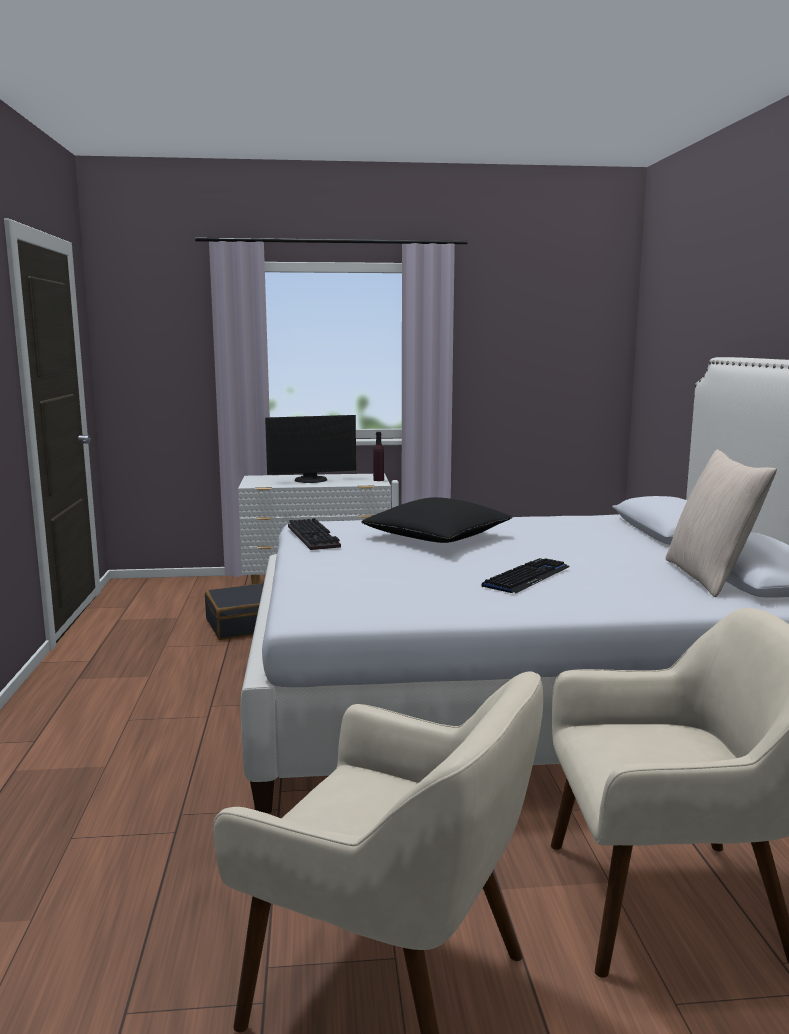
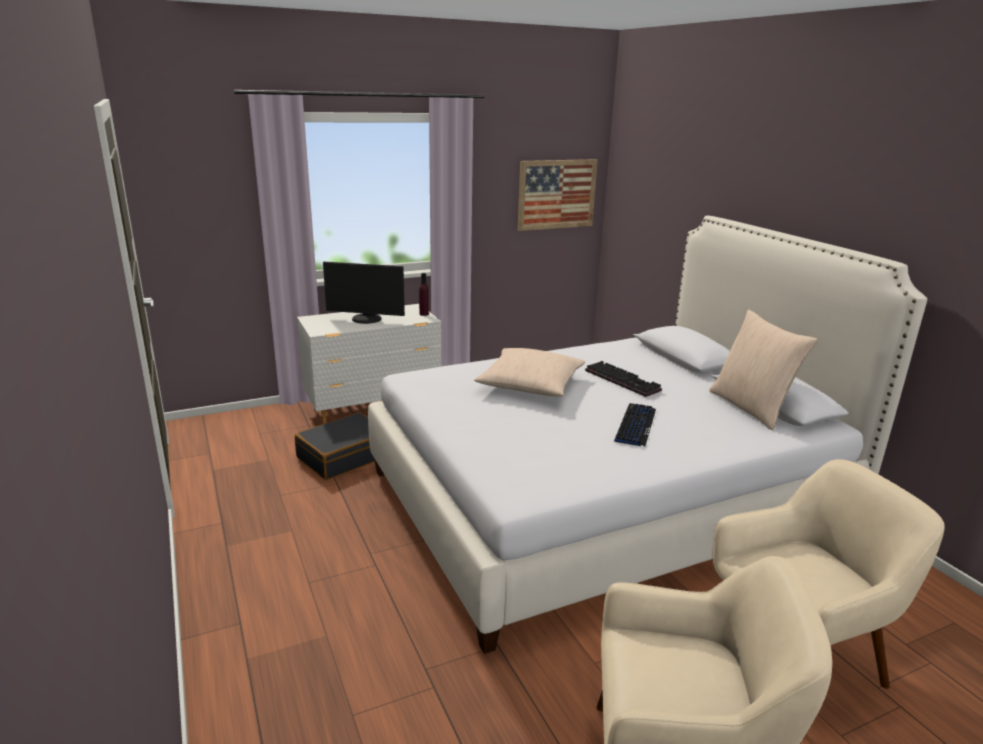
camera: 20 degrees left, 10 degrees up
monitor [265,415,356,483] -> monitor turned 45 degrees clockwise [323,262,405,324]
keyboard [288,518,341,550] -> keyboard moved to [585,361,662,397]
black pillow [361,497,512,543] -> beige pillow [474,348,585,397]
none -> picture [518,159,598,231]

